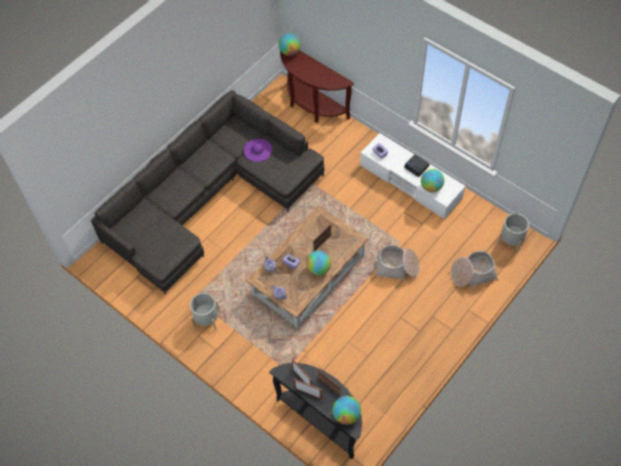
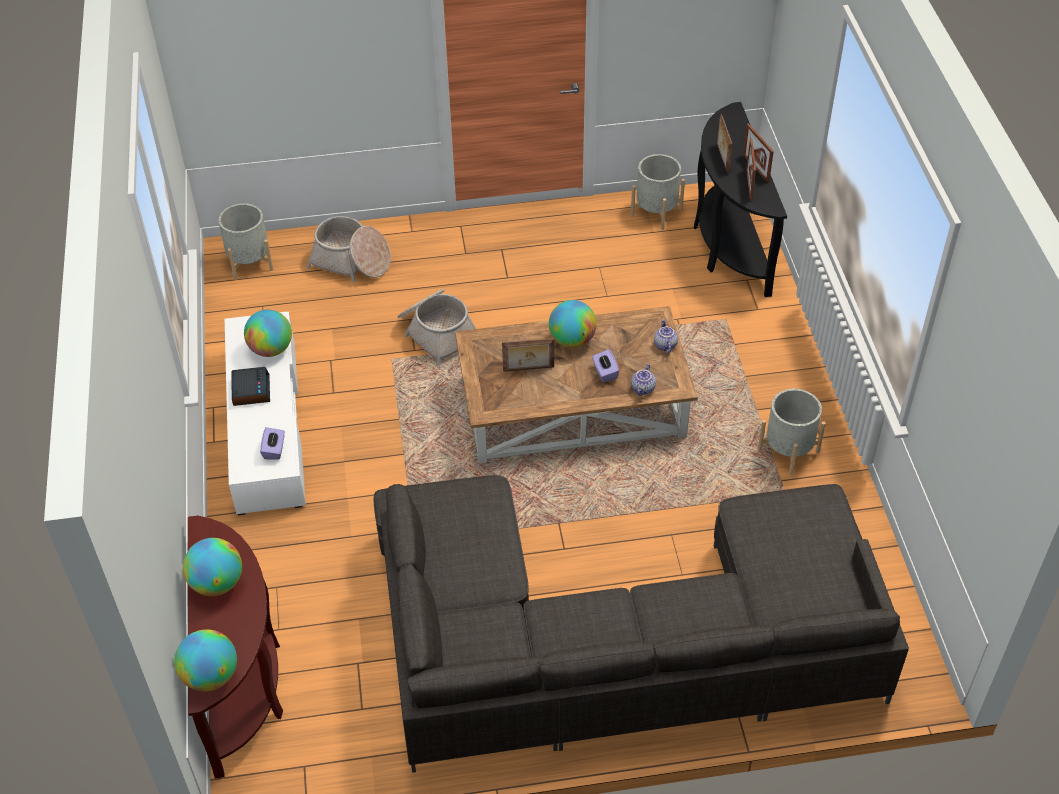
camera: 140 degrees left, 10 degrees down
purple hat [244,139,272,162] -> none
globe [333,396,361,425] -> globe moved to [183,538,242,596]
none -> grey planter [631,154,685,230]

